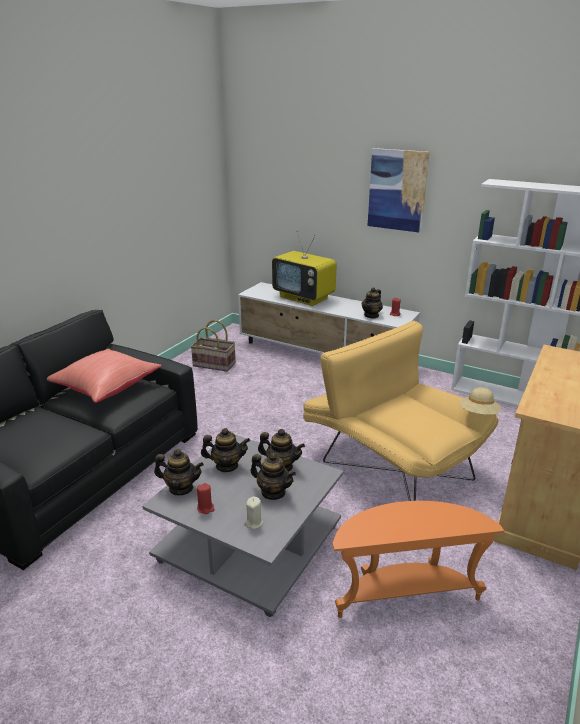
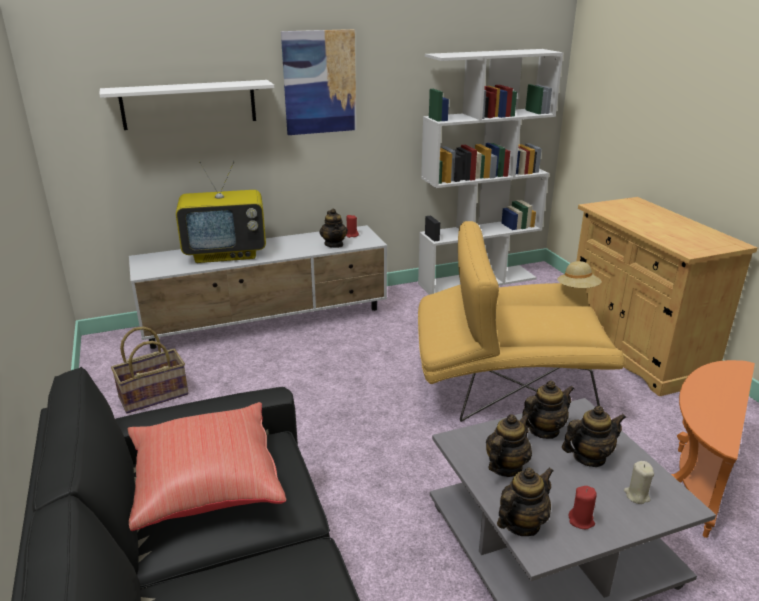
camera: 50 degrees left, 0 degrees up
none -> white shelf [99,80,274,130]

